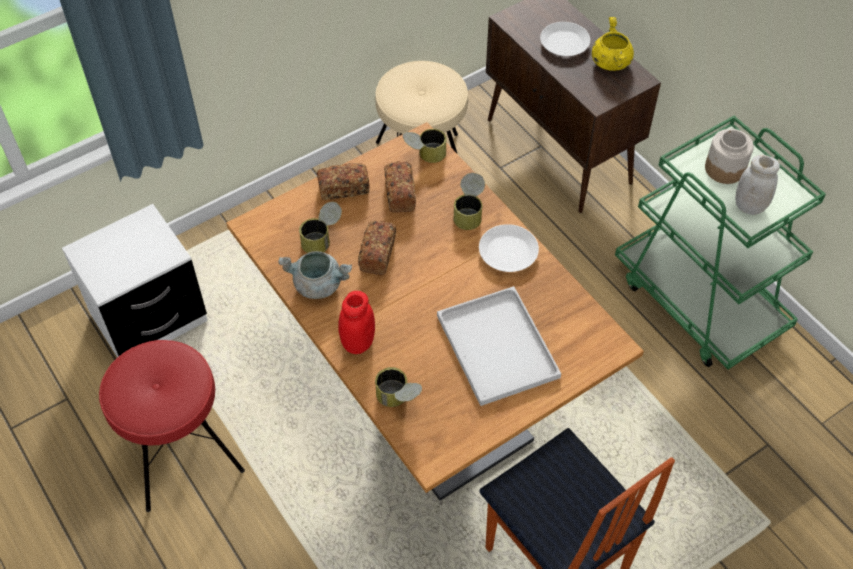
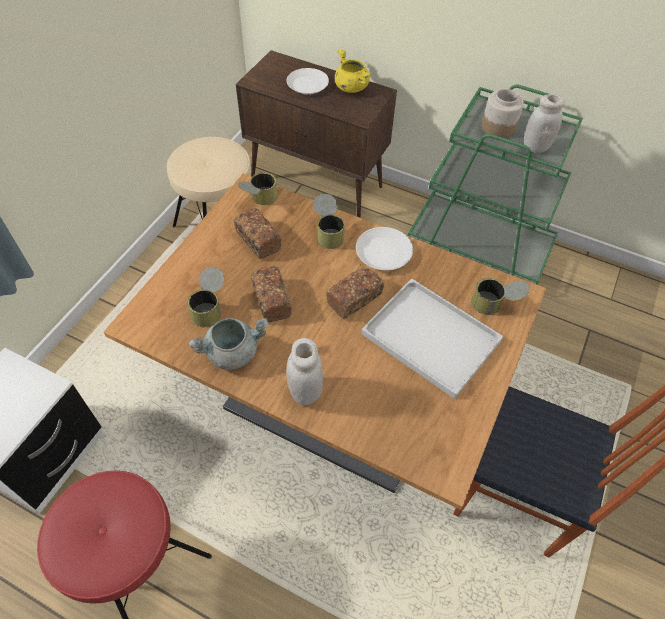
camera: 30 degrees left, 0 degrees up
bread [317,163,369,201] -> bread moved to [326,268,384,319]
red jar [338,291,375,354] -> white jar [286,338,323,405]
can [375,367,422,407] -> can moved to [471,278,530,315]

